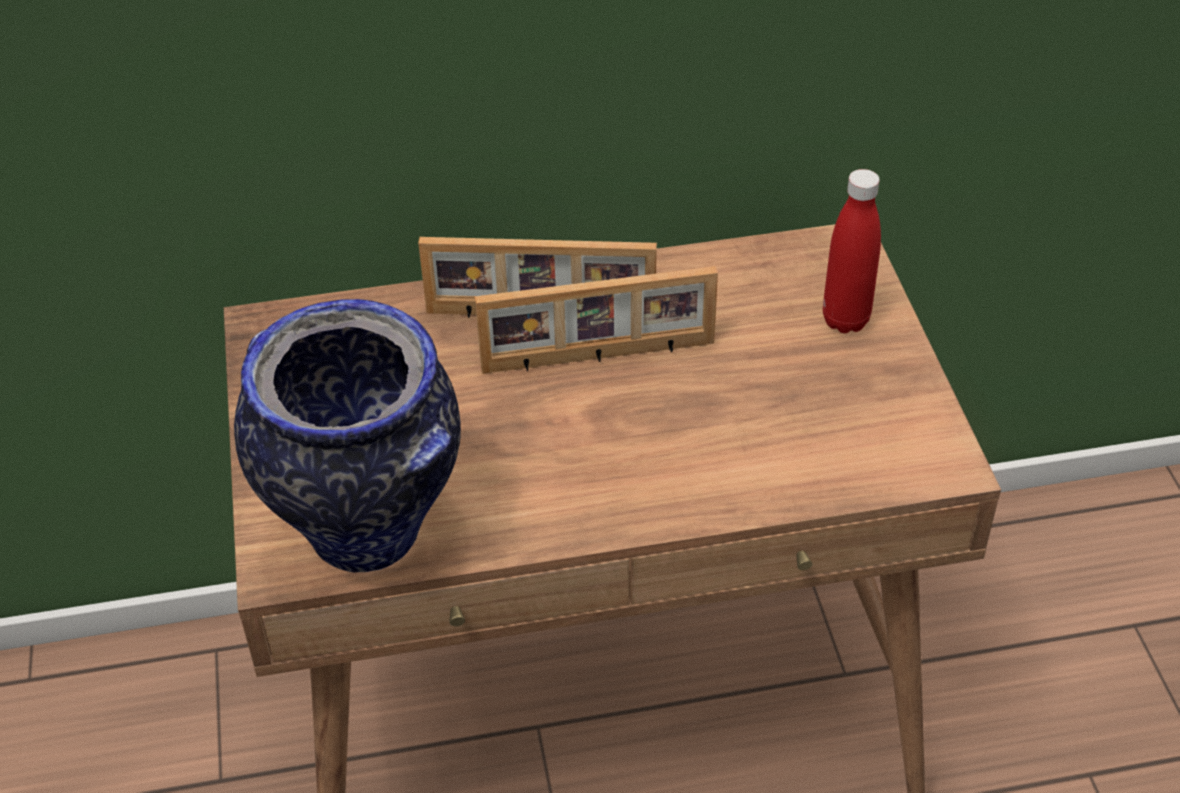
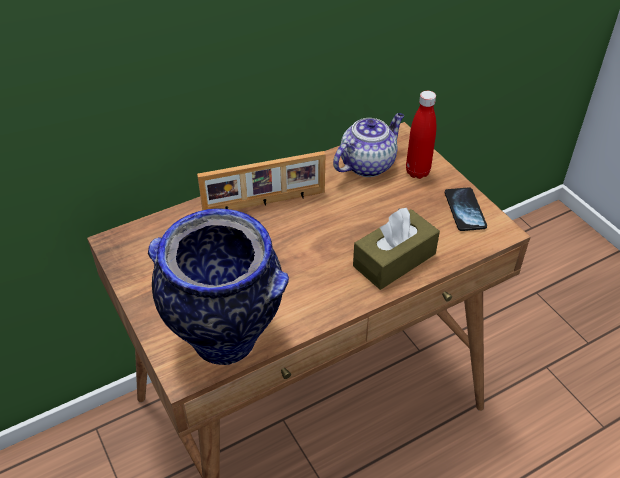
camera: 20 degrees left, 0 degrees up
picture frame [475,266,718,374] -> none
none -> teapot [333,113,404,177]
none -> brown tissue box [353,207,440,290]
none -> phone [445,187,487,231]

